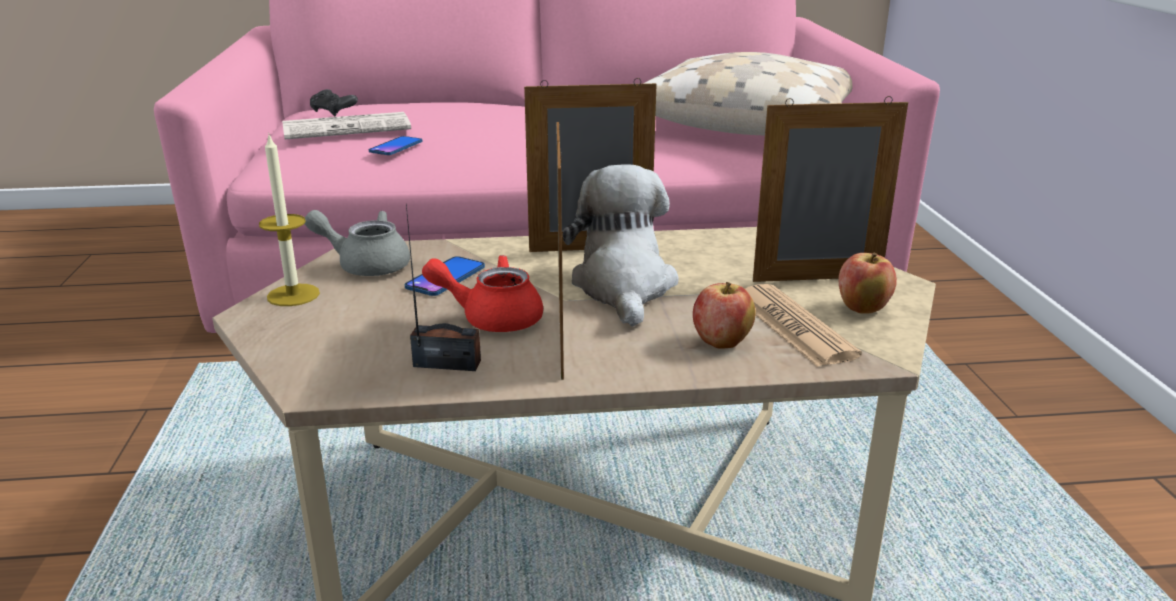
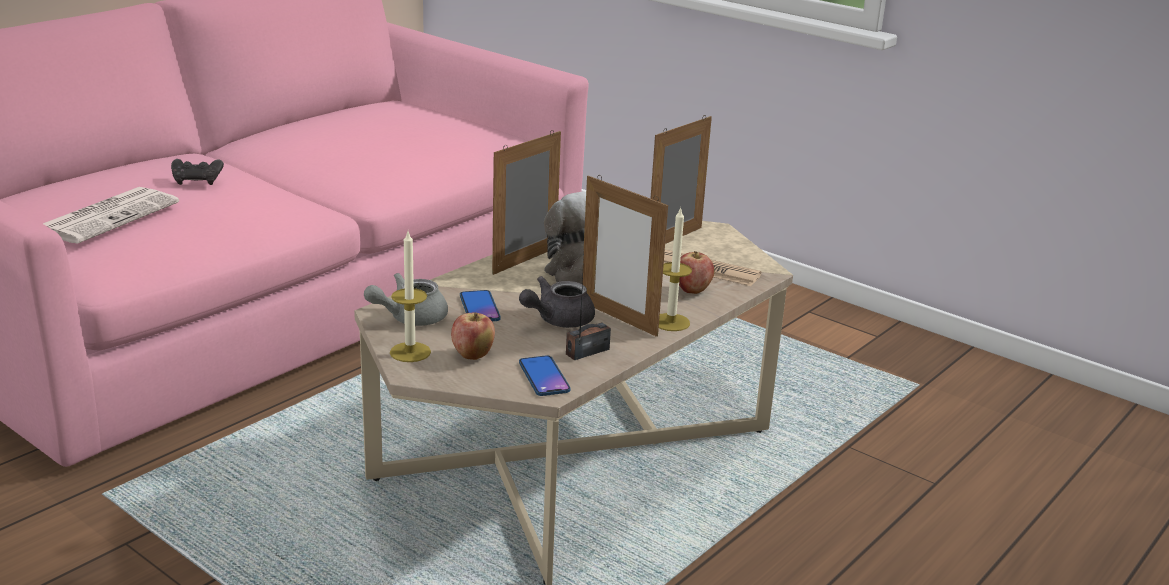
camera: 45 degrees left, 0 degrees up
black game controller [310,89,358,117] -> black game controller moved to [171,159,224,185]
phone [369,136,423,155] -> phone moved to [519,355,571,396]
red teapot [422,255,543,332] -> grey teapot [519,276,595,328]
beige pillow [643,52,853,135] -> none
apple [838,253,897,314] -> apple moved to [451,312,495,360]
none -> candle [659,207,692,331]

